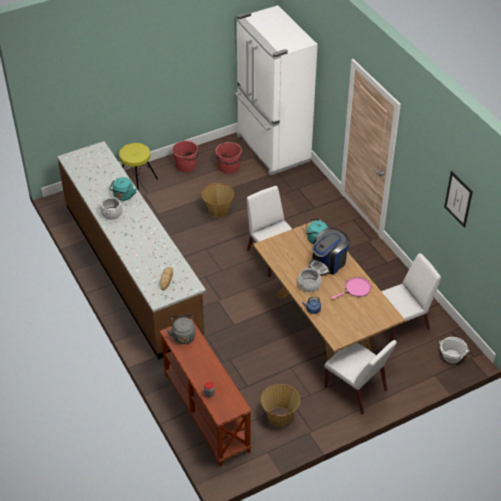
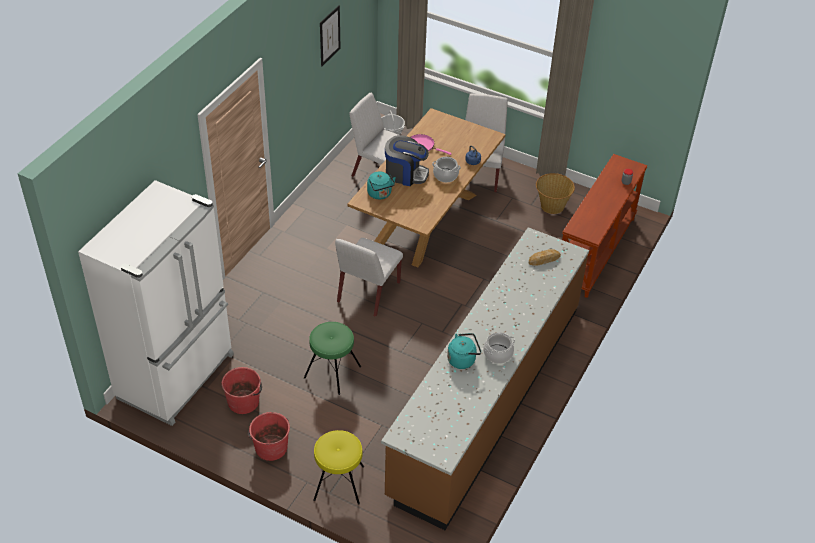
camera: 125 degrees left, 0 degrees up
grey kettle [167,314,195,344] -> none
basket [201,183,234,218] -> green stool [304,322,361,395]

